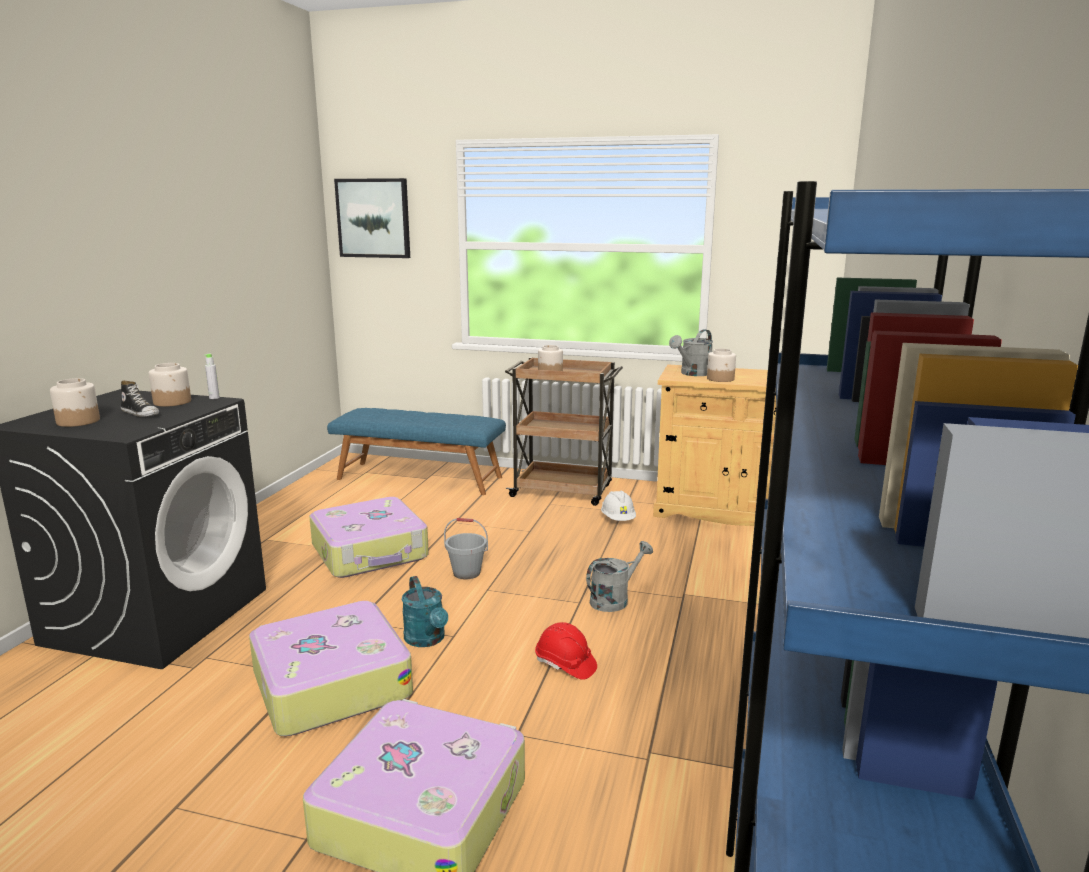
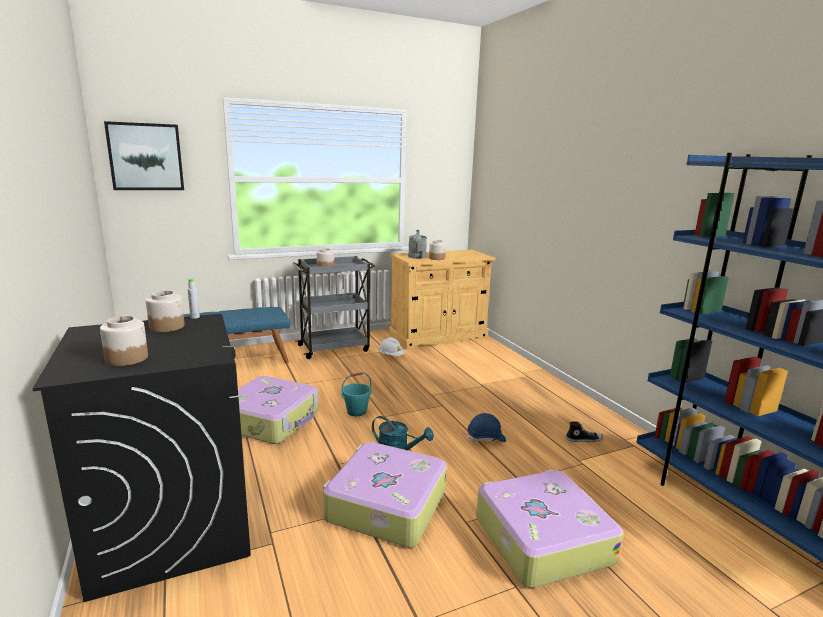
camera: 40 degrees left, 0 degrees up
shoe [121,380,159,417] -> shoe moved to [565,421,603,442]
grey bucket [444,518,488,579] -> turquoise bucket [342,372,371,416]
brown cart [505,357,623,506] -> grey cart [293,256,375,359]
red hard hat [535,622,597,680] -> blue hard hat [467,413,506,442]
grey watering can [586,541,653,612] -> none

